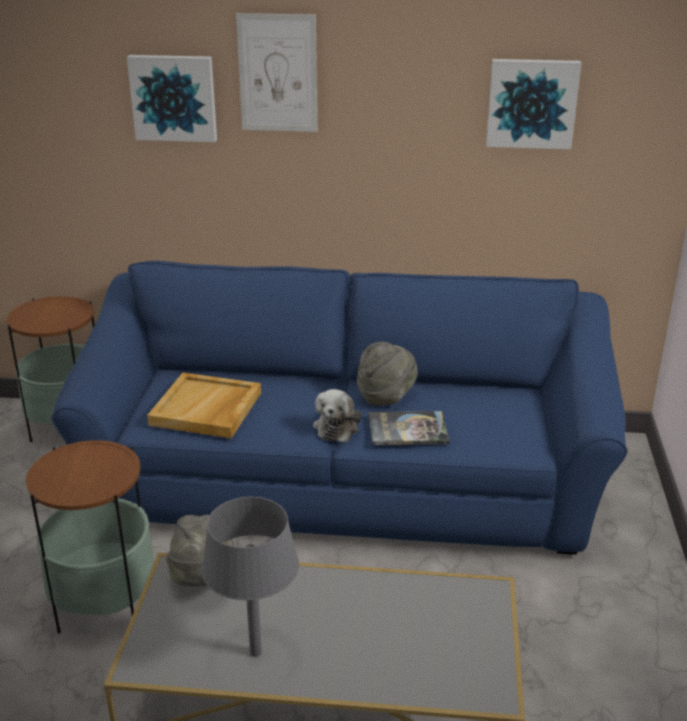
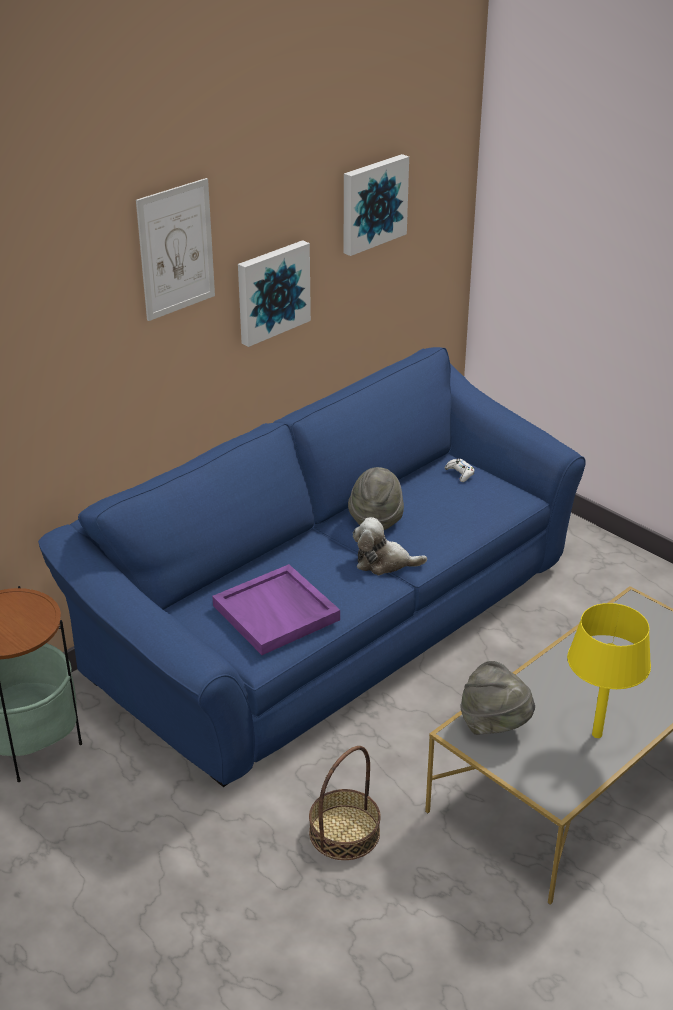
camera: 50 degrees left, 5 degrees up
side table [26,440,154,633] -> basket [309,746,381,860]
picture [127,55,217,142] -> picture moved to [238,240,311,347]
beige tray [147,372,261,438] -> purple tray [212,564,340,655]
grey table lamp [201,497,299,657] -> yellow table lamp [567,603,651,738]
plush toy [313,389,362,442] -> plush toy turned 135 degrees clockwise [353,517,427,575]
book [368,411,450,445] -> none
none -> white game controller [445,459,475,482]

